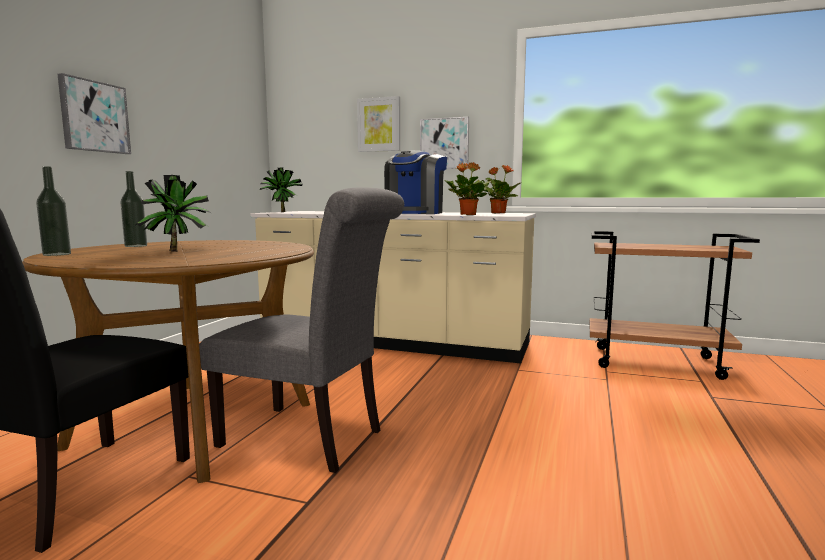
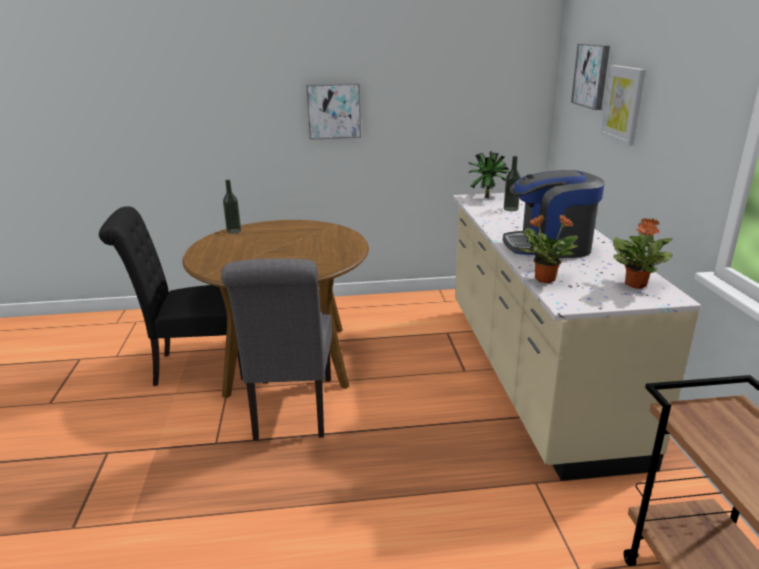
camera: 65 degrees right, 15 degrees up
bottle [120,171,147,247] -> bottle moved to [504,156,521,211]
potted plant [135,175,211,252] -> none
picture [420,117,469,169] -> picture moved to [571,44,610,110]

